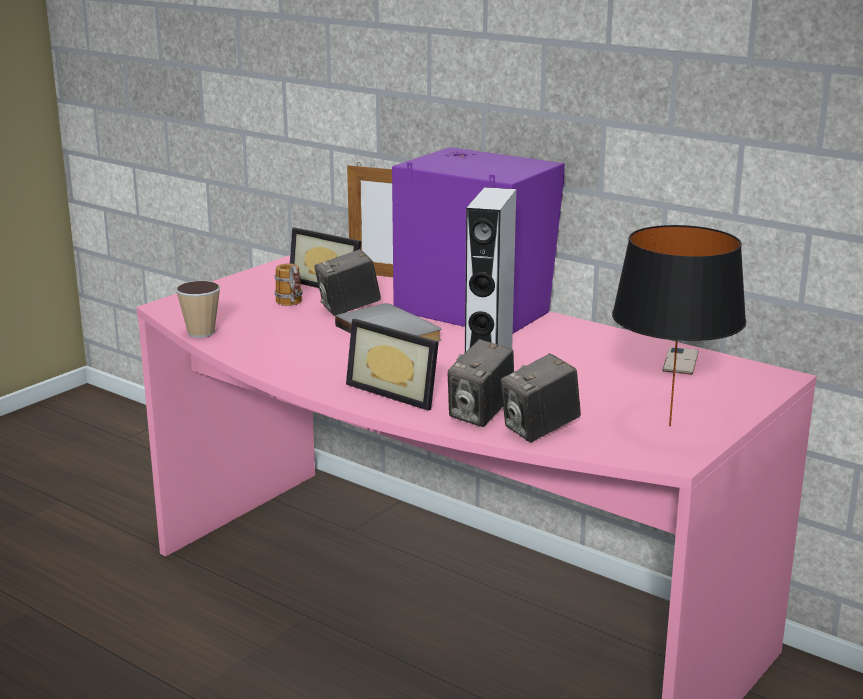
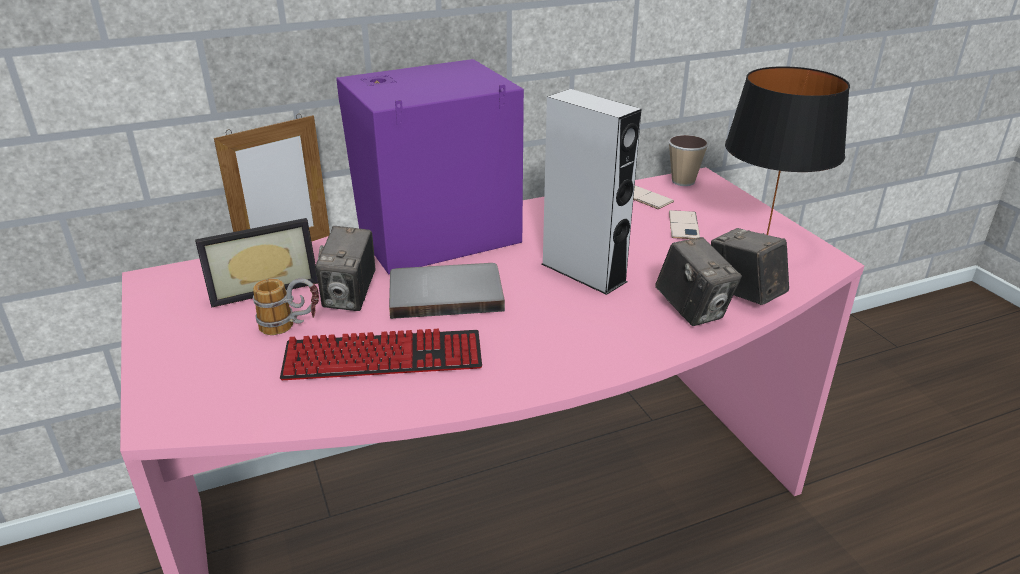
camera: 60 degrees left, 10 degrees up
cup [175,281,221,338] -> cup moved to [668,135,708,186]
picture frame [346,319,439,411] -> none
camera [500,353,581,442] -> camera turned 150 degrees clockwise [711,228,789,305]
none -> keyboard [280,329,482,380]
none -> phone [669,210,700,239]

